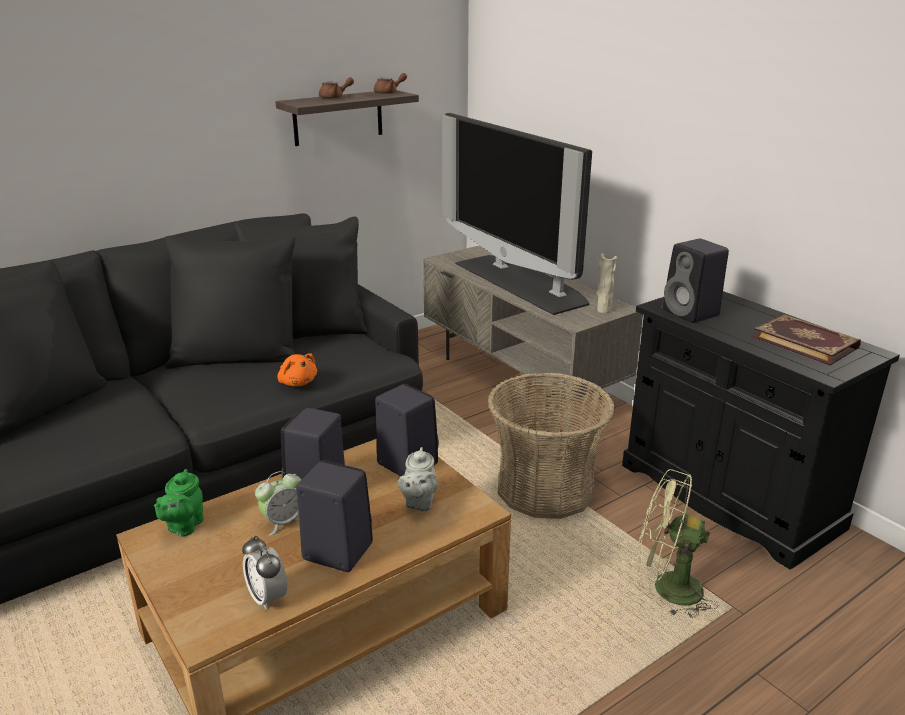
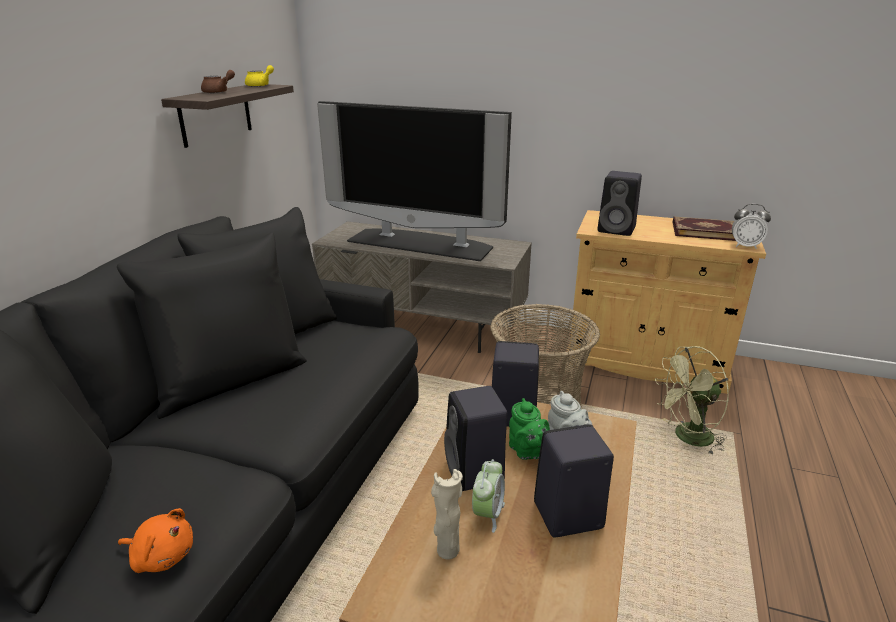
camera: 35 degrees left, 0 degrees up
green teapot [154,469,204,537] -> green teapot moved to [509,398,550,460]
alarm clock [242,536,287,610] -> alarm clock moved to [732,204,771,249]
orange plush toy [278,353,317,387] -> orange plush toy moved to [118,508,193,573]
brown teapot [374,73,407,94] -> yellow teapot [245,65,274,87]
beige vase [597,254,617,313] -> beige vase moved to [431,469,463,560]
black cabinet [622,291,900,570] -> beige cabinet [566,210,766,394]

